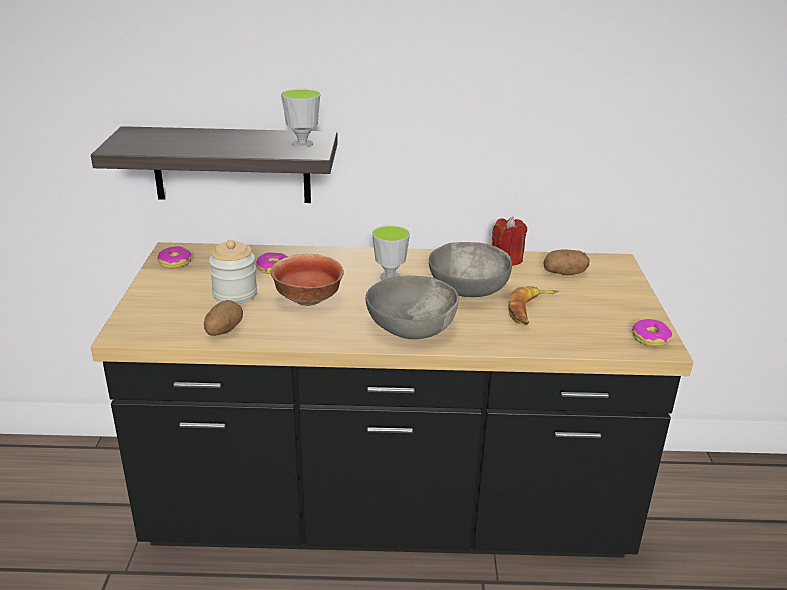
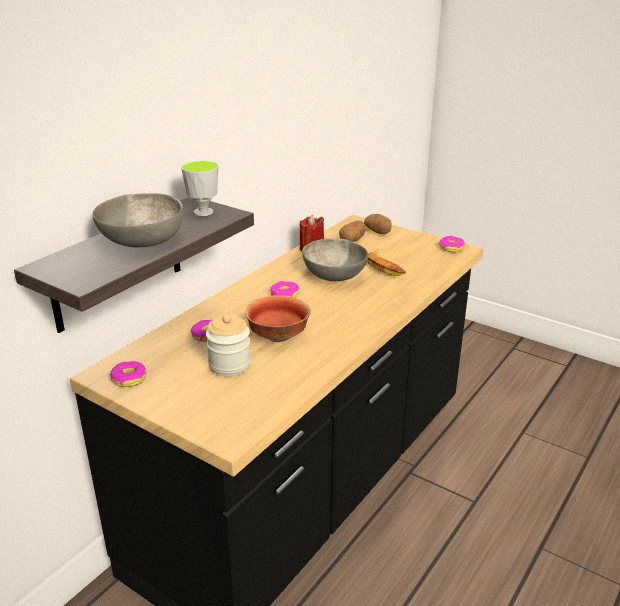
camera: 55 degrees left, 0 degrees up
potato [204,300,243,336] -> potato moved to [364,214,392,234]
grey bowl [366,276,459,339] -> grey bowl moved to [93,193,183,247]
cup [372,225,410,280] -> donut [270,281,299,298]

